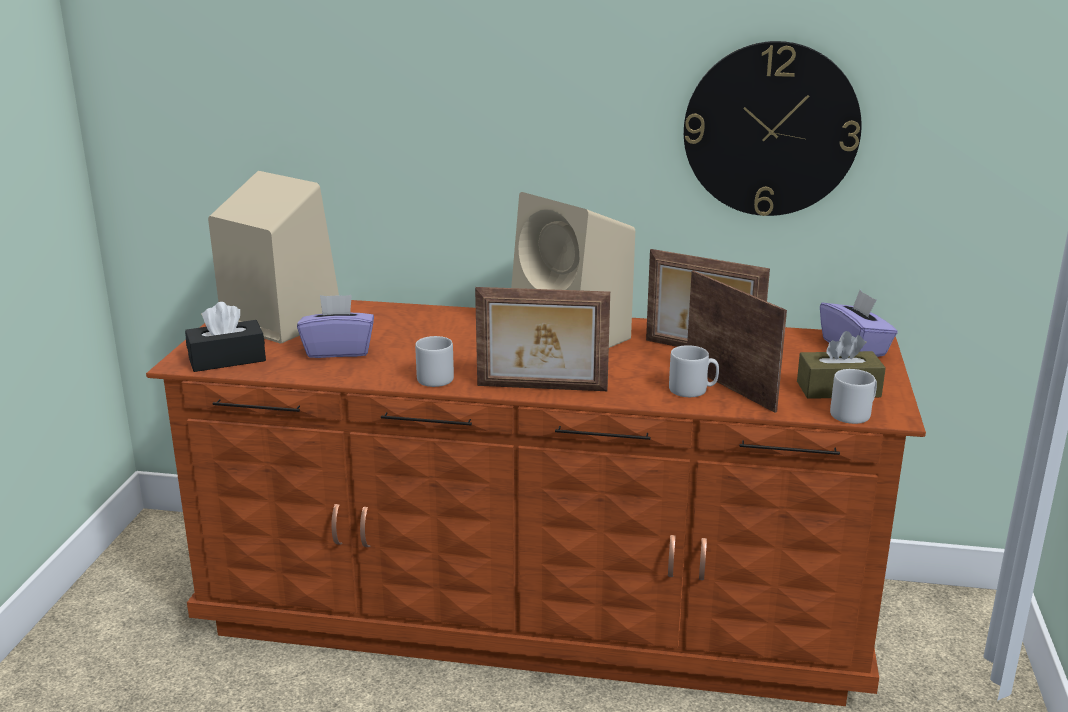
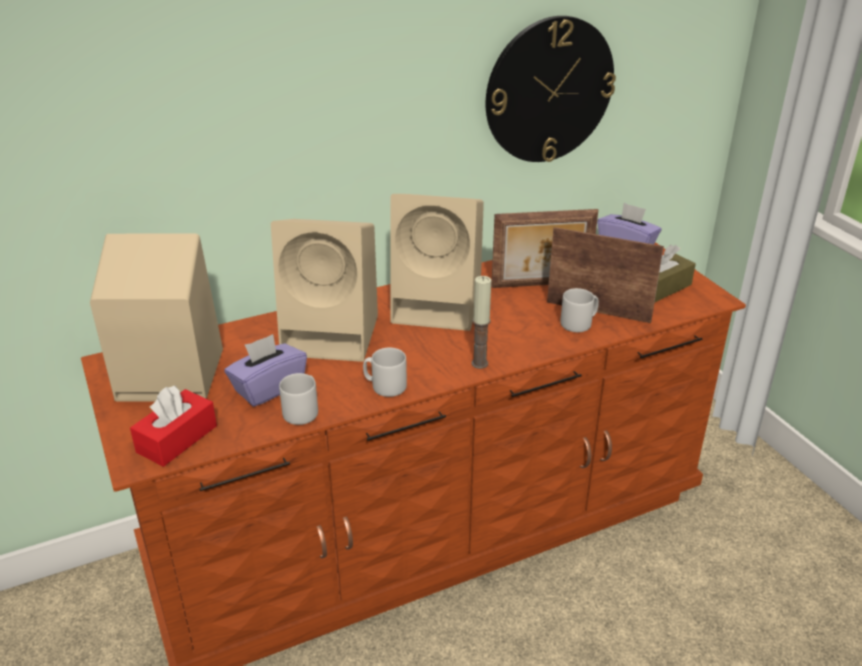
camera: 35 degrees left, 10 degrees up
black tissue box [185,302,266,372] -> red tissue box [130,386,217,467]
picture frame [475,287,610,391] -> candle [471,276,491,369]
grey mug [830,369,877,424] -> grey mug moved to [279,373,318,425]
none -> beige speaker [271,219,378,362]

